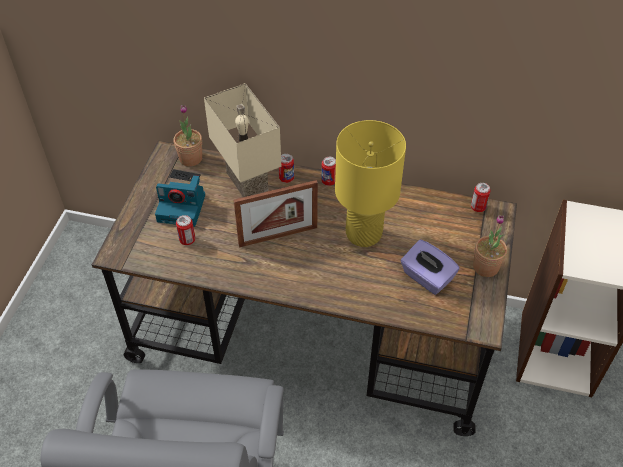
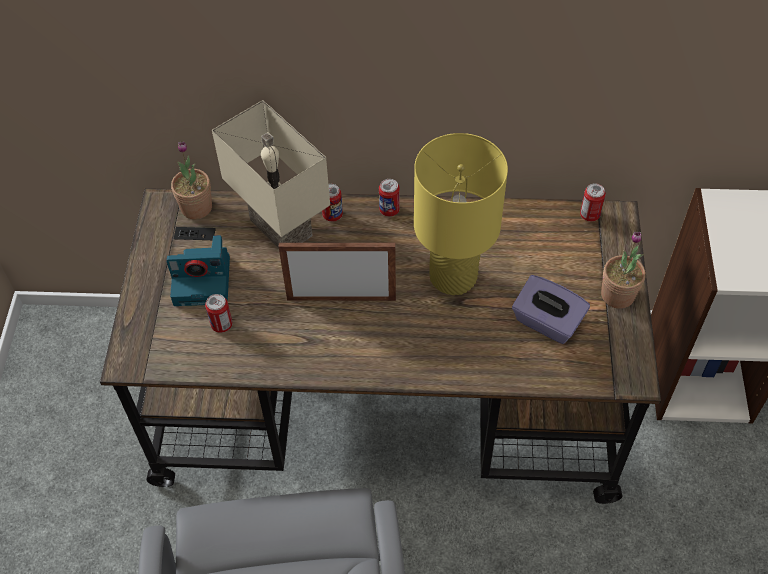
camera: 10 degrees left, 5 degrees up
picture frame [234,180,318,248] -> picture frame turned 150 degrees counterclockwise [279,243,396,301]

